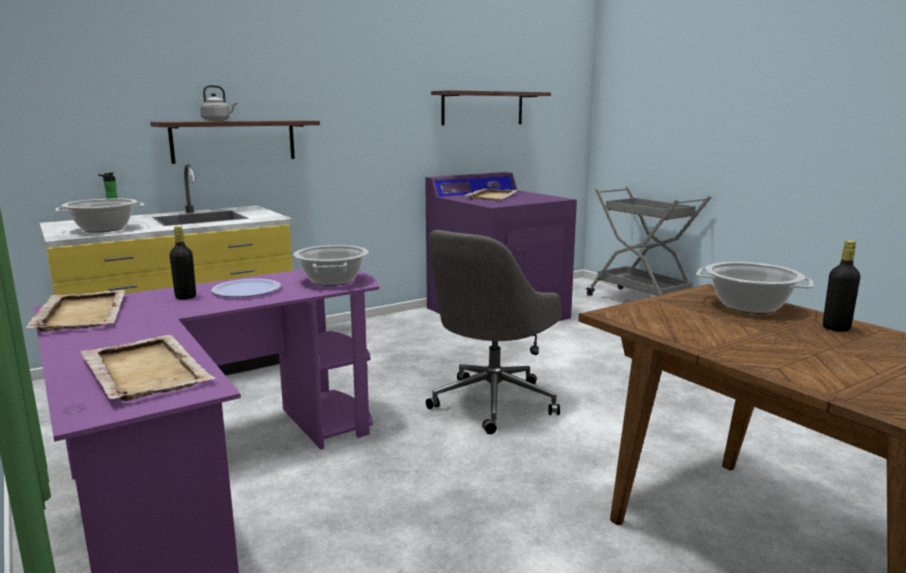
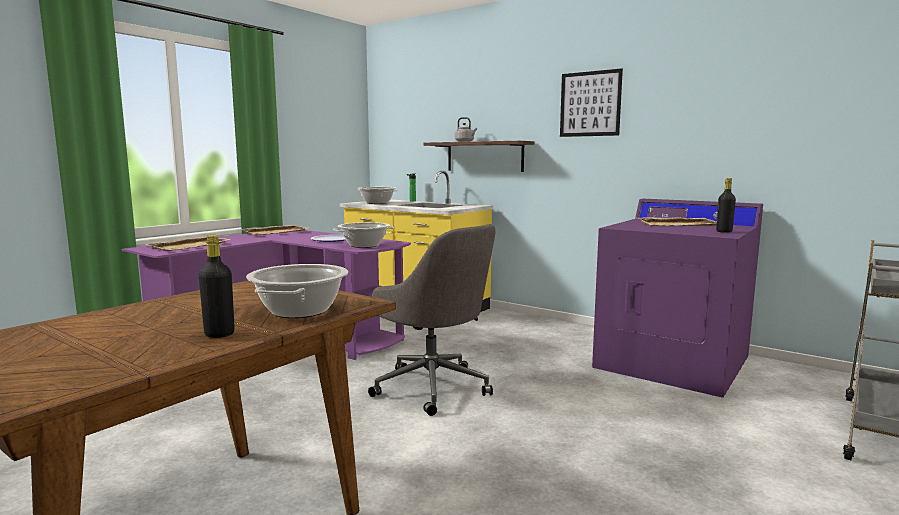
camera: 70 degrees right, 5 degrees down
black bottle [169,226,196,300] -> black bottle moved to [716,178,736,233]
grey office chair [426,230,561,434] -> grey office chair turned 150 degrees counterclockwise [368,225,496,416]
shelf [431,90,551,125] -> none
none -> picture [560,68,623,137]

